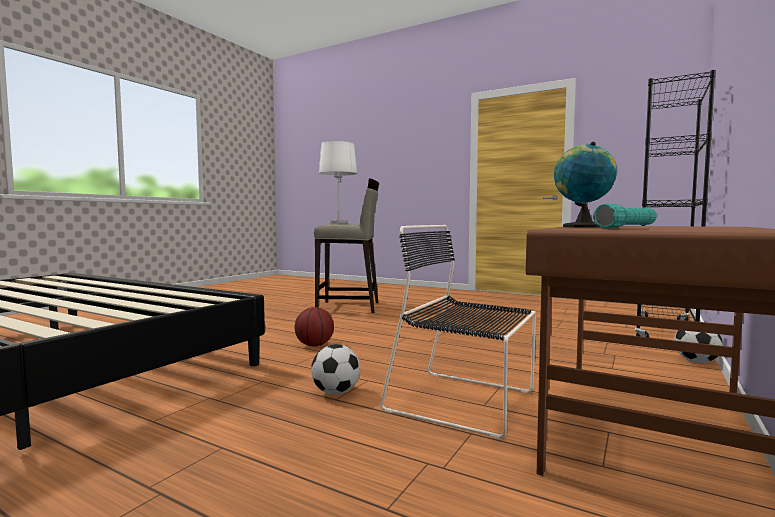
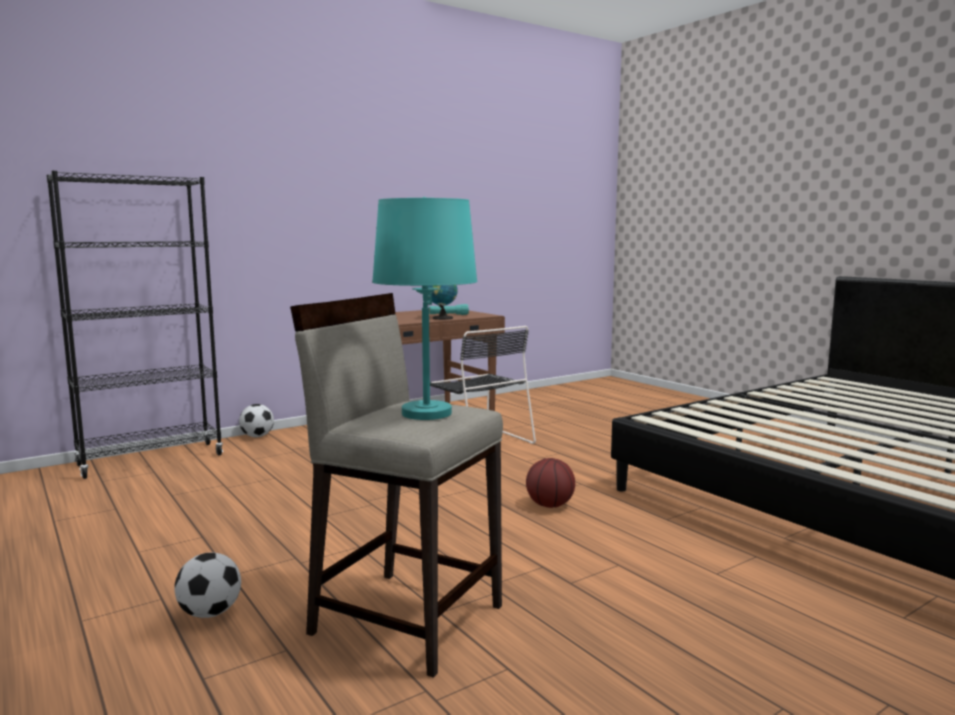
camera: 155 degrees left, 5 degrees up
football [311,344,360,395] -> football moved to [174,553,241,618]
white table lamp [319,141,357,224] -> turquoise table lamp [372,197,477,420]

